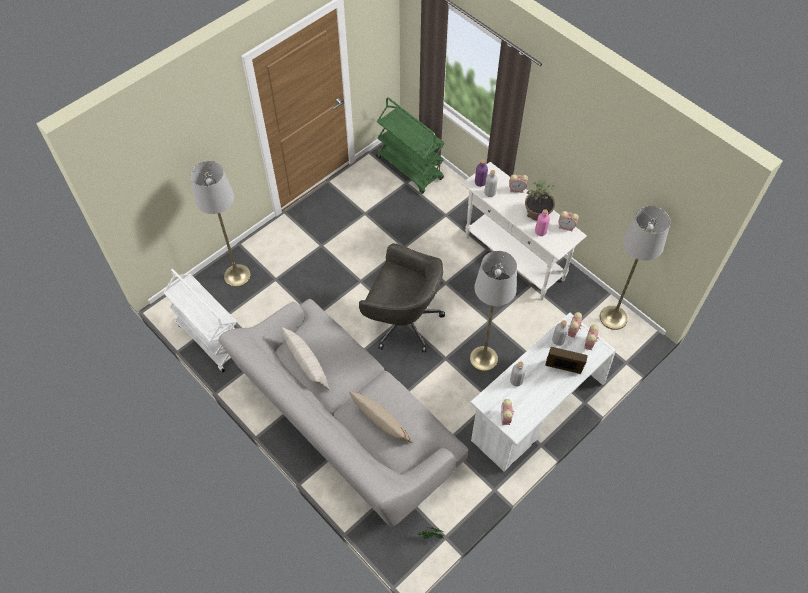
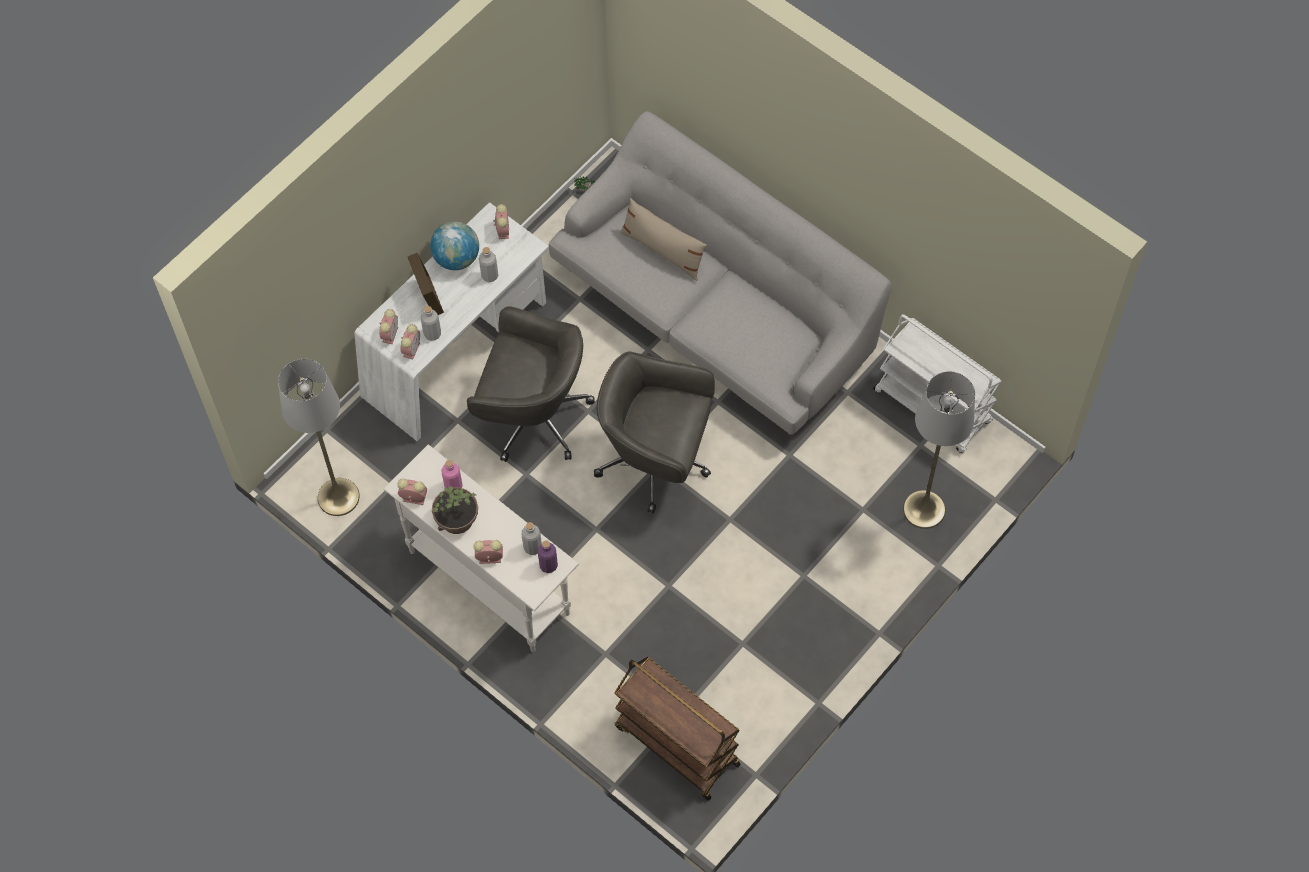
camera: 175 degrees right, 5 degrees up
beige pillow [281,326,330,390] -> none
green cart [376,98,445,194] -> brown cart [614,657,741,801]
grey floor lamp [470,251,517,372] -> grey office chair [467,306,595,462]
picture frame [545,347,588,374] -> picture frame turned 120 degrees counterclockwise [408,253,444,315]
none -> globe [430,221,479,270]

